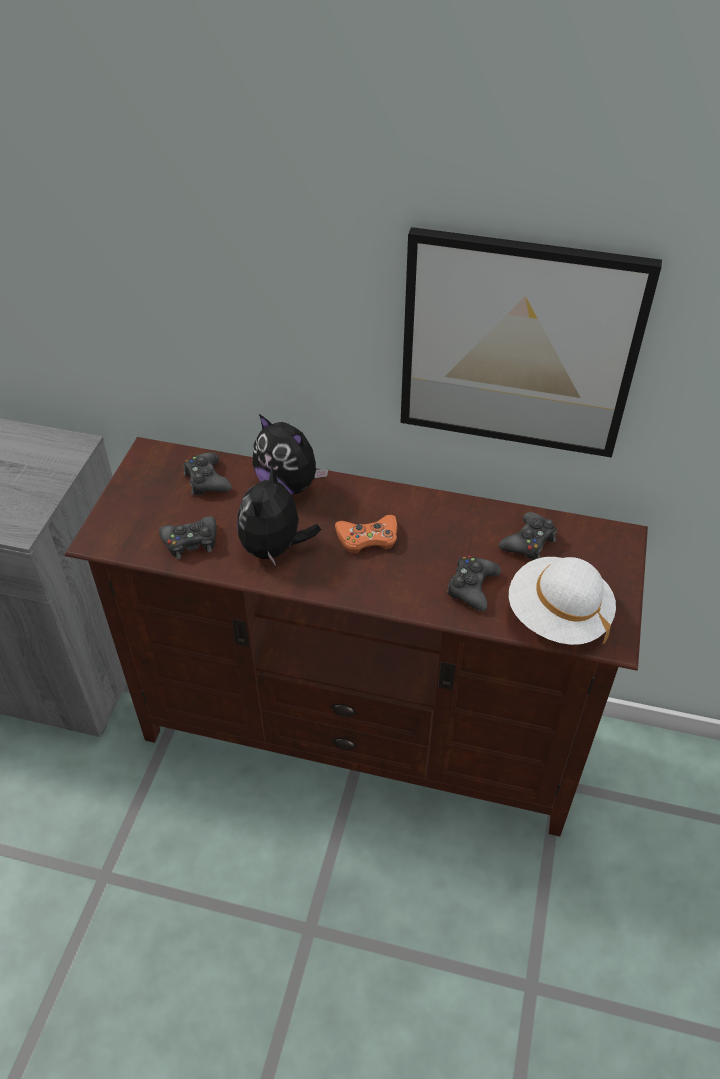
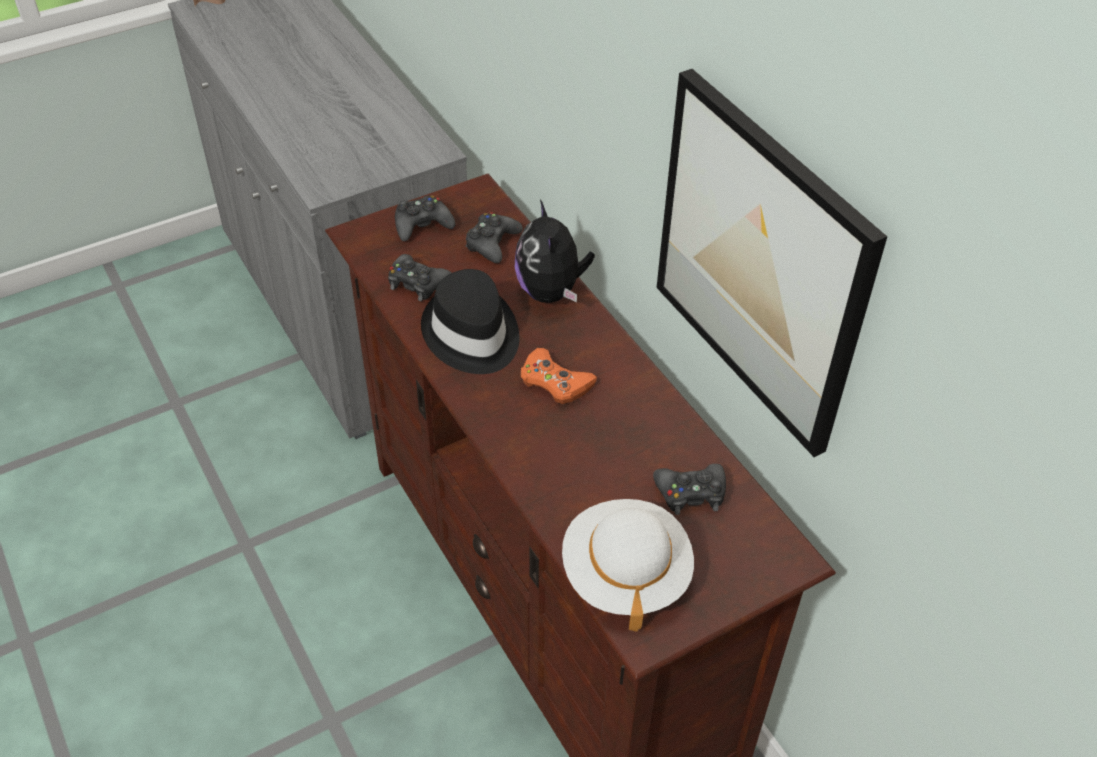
camera: 45 degrees right, 0 degrees up
plush toy [237,465,321,566] -> black hat [421,269,520,374]
black game controller [446,556,501,611] -> black game controller moved to [395,195,455,241]

